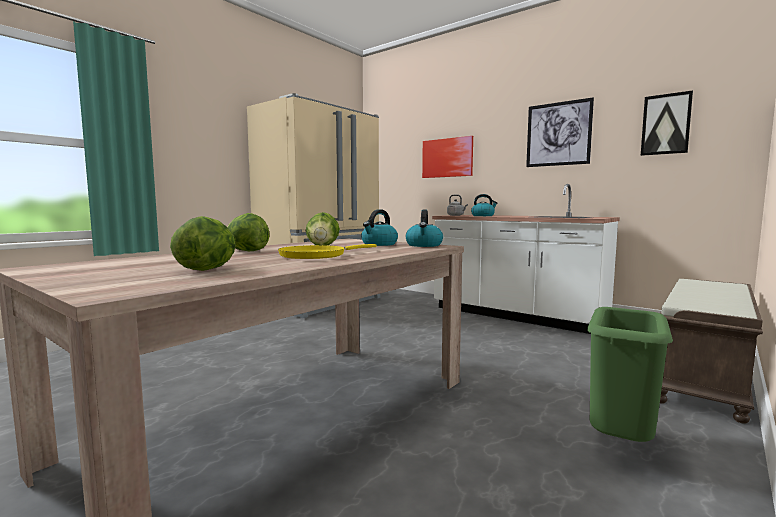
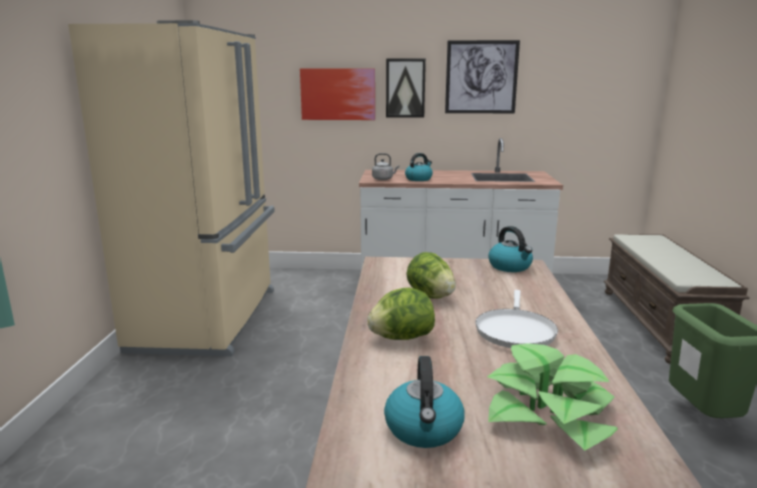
camera: 35 degrees left, 10 degrees up
lettuce [170,216,236,271] -> potted plant [487,343,618,451]
yellow frying pan [278,244,376,259] -> white frying pan [475,290,558,348]
kettle [361,209,398,246] -> kettle moved to [384,356,465,448]
picture [641,90,693,156] -> picture moved to [386,59,426,118]

